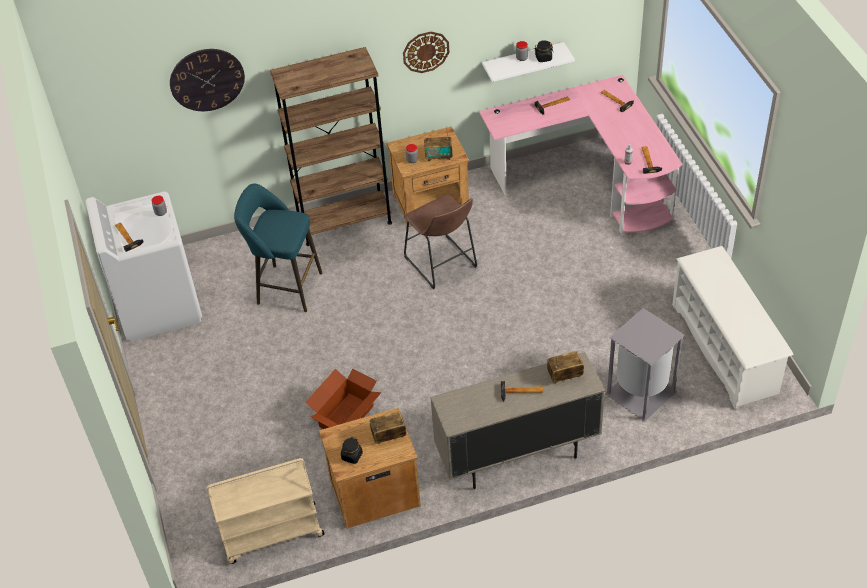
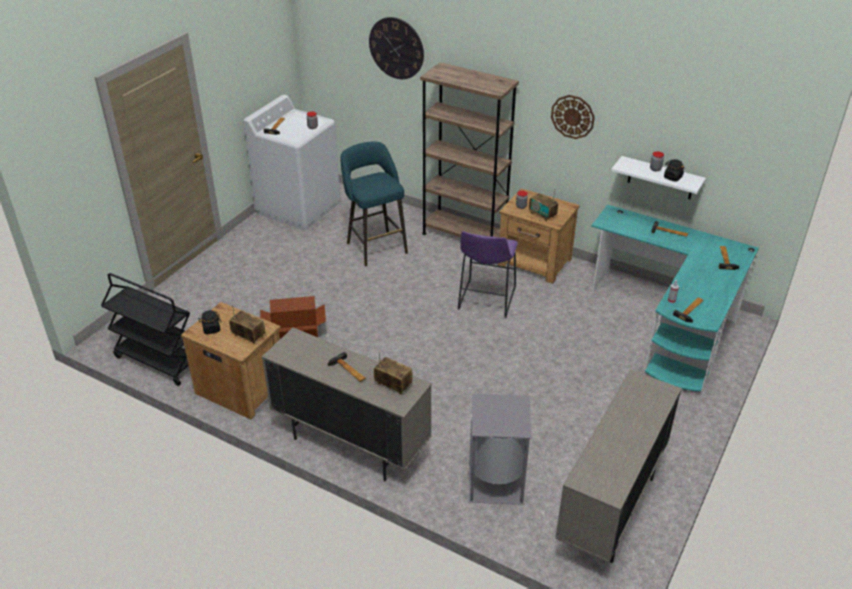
camera: 45 degrees right, 10 degrees down
beige cart [207,458,325,564] -> black cart [101,273,190,386]
brown stool [404,194,477,289] -> purple stool [458,231,518,318]
pink desk [479,75,682,234] -> turquoise desk [591,204,759,394]
white shoe rack [672,246,794,409] -> beige cabinet [555,370,682,563]

